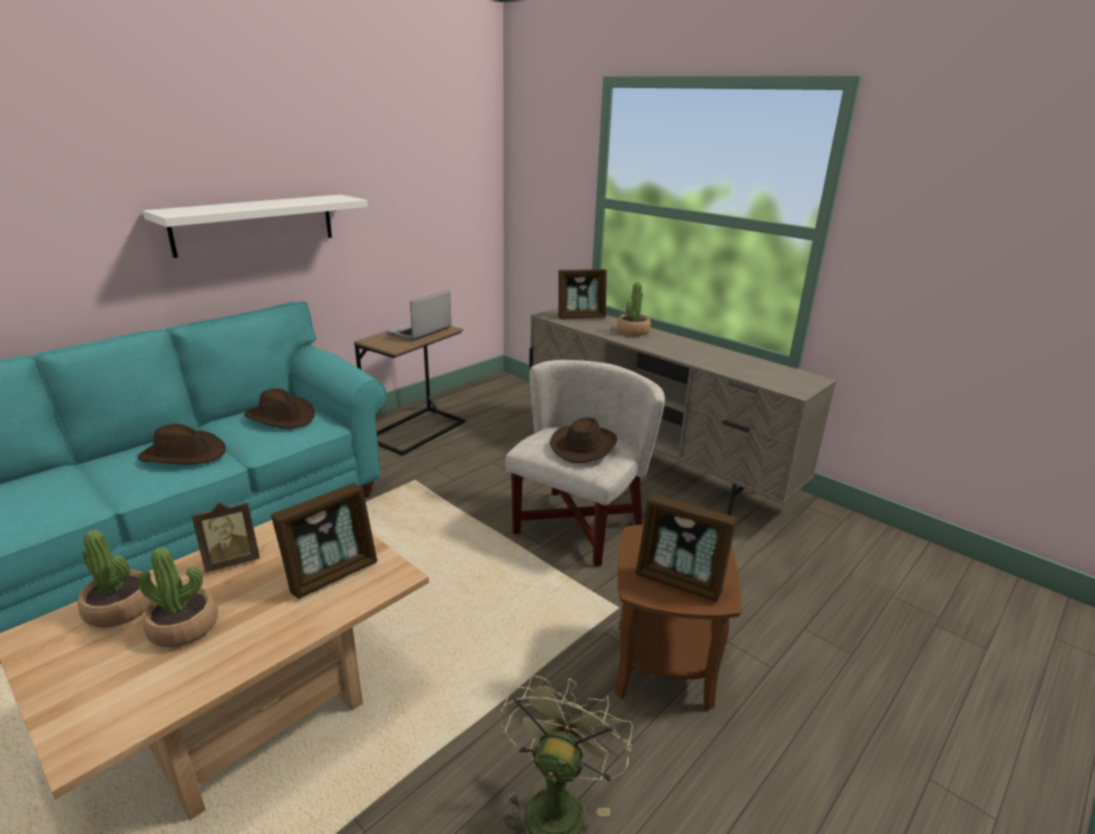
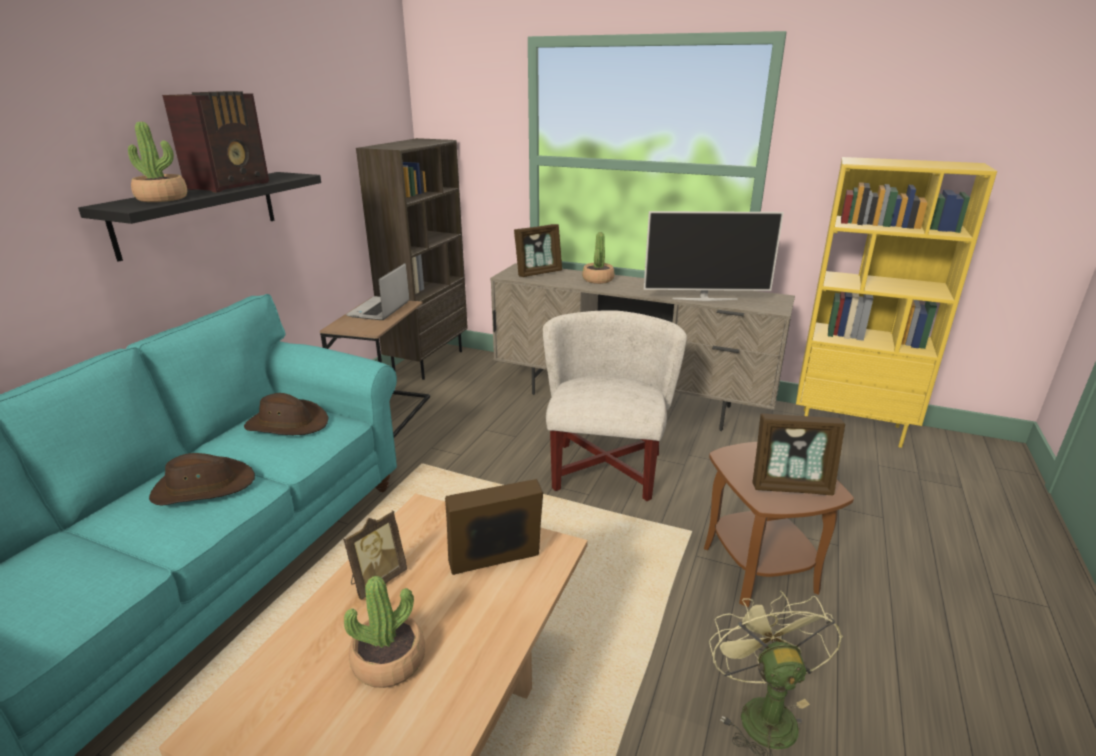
camera: 20 degrees left, 0 degrees up
potted plant [78,530,152,628] -> potted plant moved to [128,122,187,202]
white shelf [143,194,368,258] -> black shelf [78,172,321,262]
picture frame [271,483,377,599] -> picture frame turned 135 degrees counterclockwise [445,479,543,575]
brown hat [550,417,618,463] -> none
none -> radio [162,91,269,192]
none -> brown bookcase [356,138,468,380]
none -> television [644,211,784,301]
none -> yellow bookcase [796,157,997,448]

